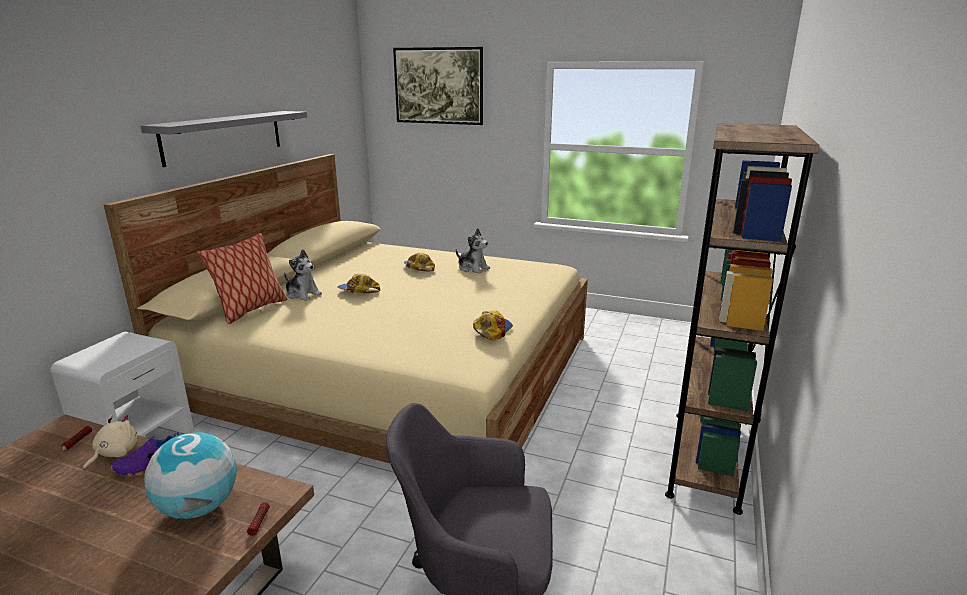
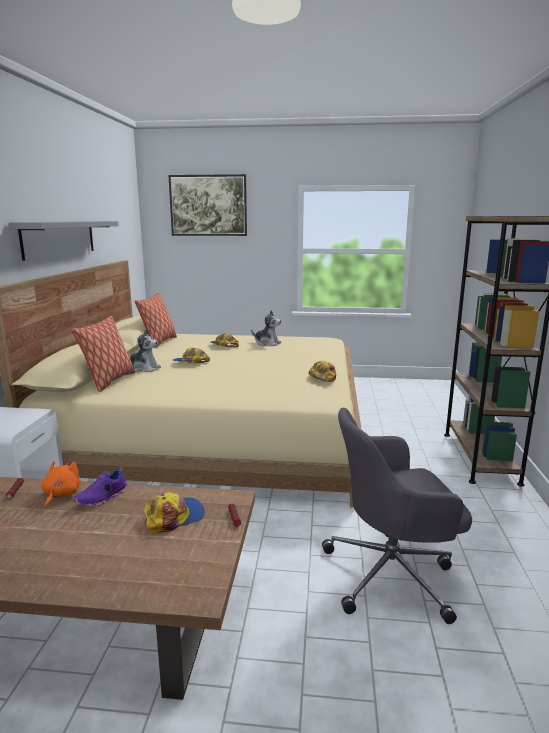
camera: 15 degrees left, 5 degrees down
beige plush toy [83,415,138,470] -> orange plush toy [41,459,81,508]
globe [144,432,237,519] -> cap [143,492,205,533]
none -> pillow [135,293,177,348]

